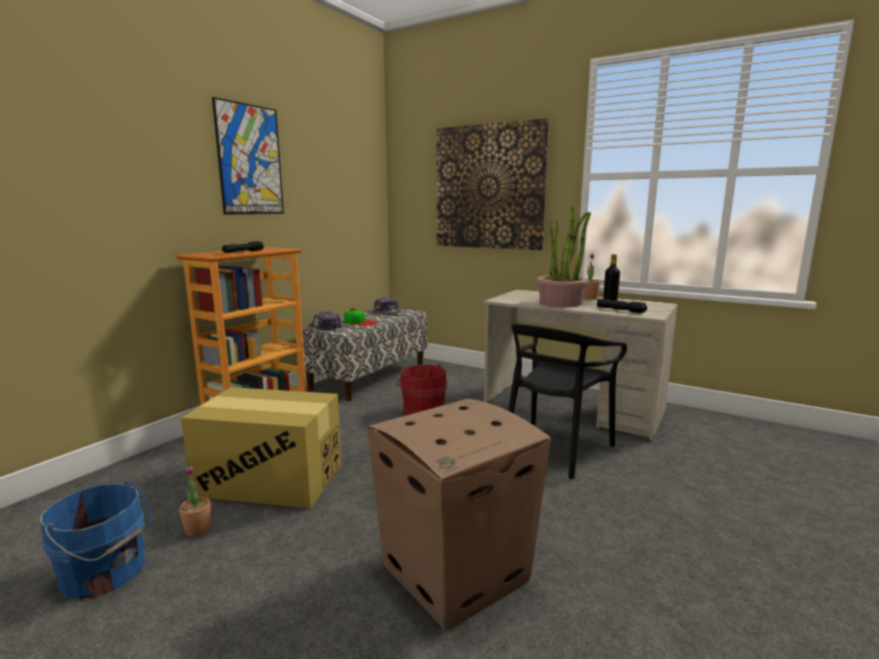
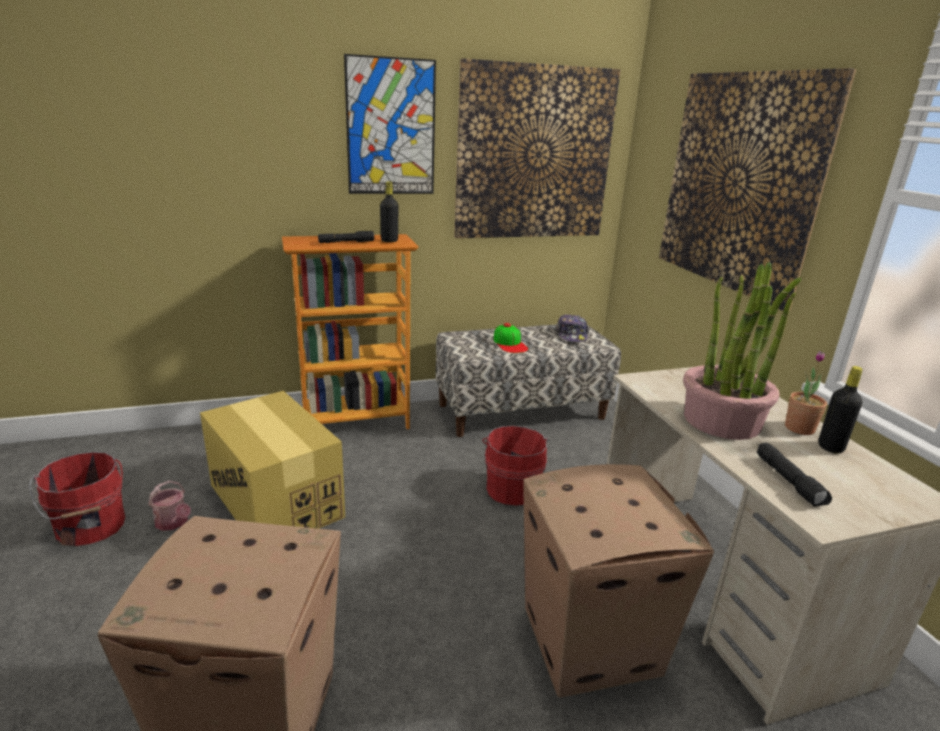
camera: 40 degrees right, 10 degrees up
blue bucket [41,481,152,599] -> red bucket [29,452,125,546]
potted plant [179,465,211,537] -> watering can [149,481,191,531]
cap [308,311,342,330] -> none
black chair [508,324,627,479] -> cardboard box [523,464,714,697]
none -> black bottle [380,181,398,242]
none -> picture [454,58,620,238]

